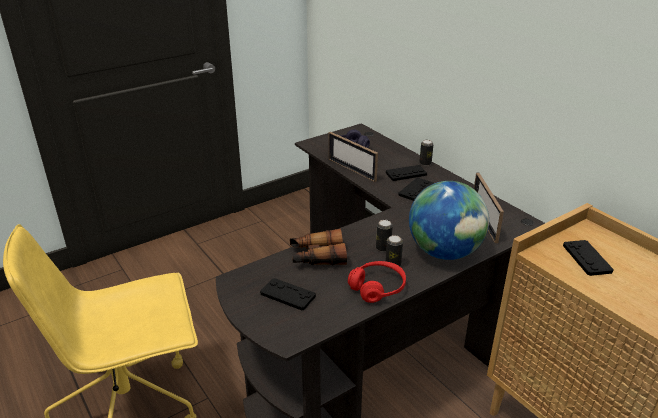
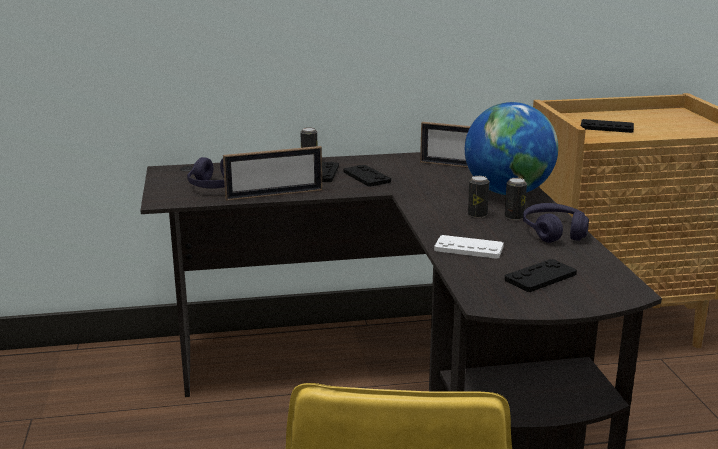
camera: 65 degrees left, 10 degrees down
binoculars [290,229,347,265] -> white game controller [434,235,504,259]
red headphones [348,261,406,303] -> purple headphones [523,203,589,243]

